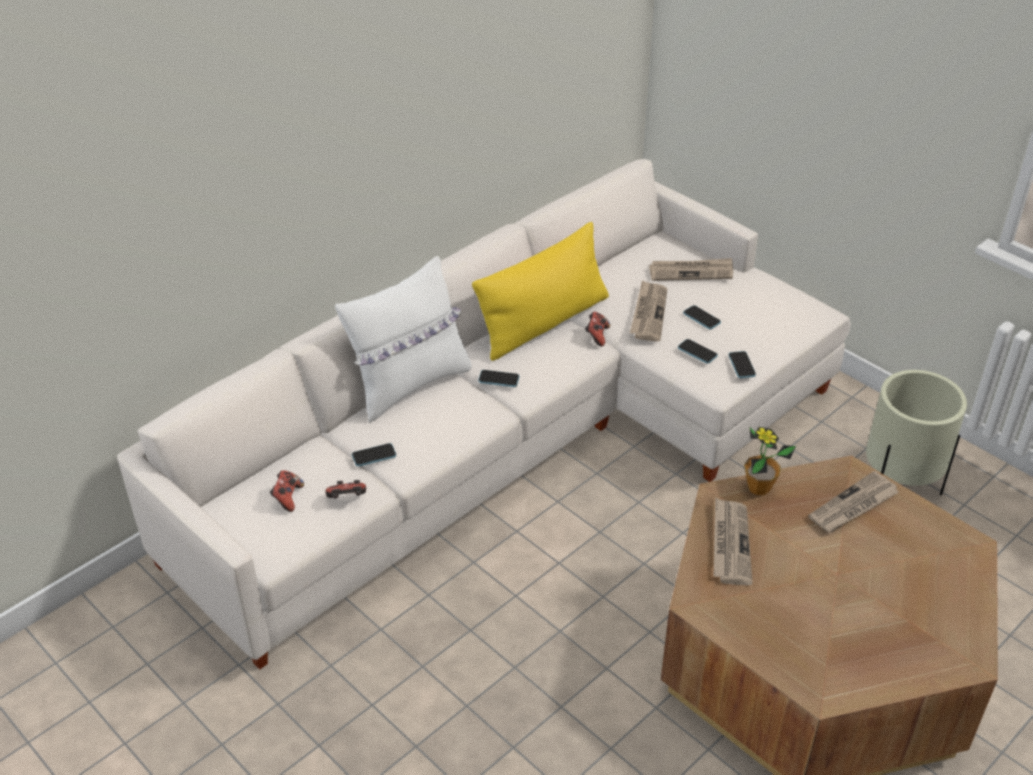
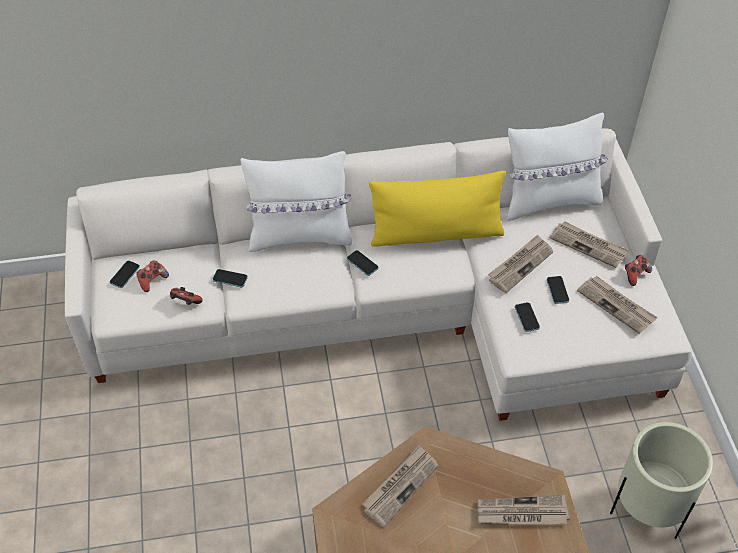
camera: 35 degrees right, 10 degrees up
game controller [585,312,610,347] -> game controller moved to [625,255,652,286]
phone [729,351,756,378] -> phone moved to [110,260,140,288]
potted plant [744,427,796,496] -> none
none -> white pillow [507,113,608,221]
none -> newspaper [577,276,658,334]

